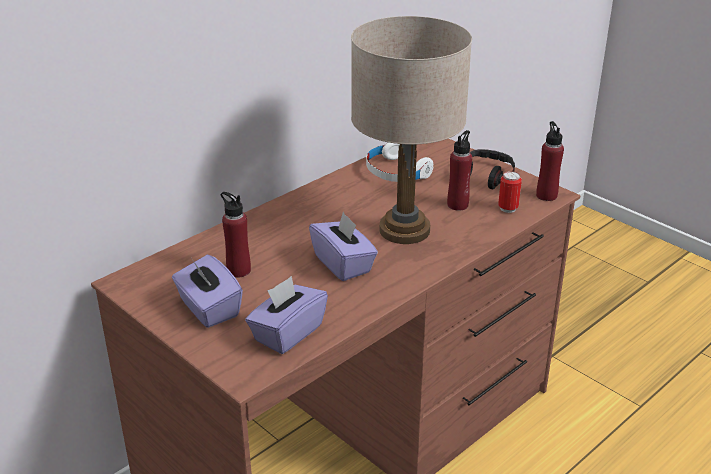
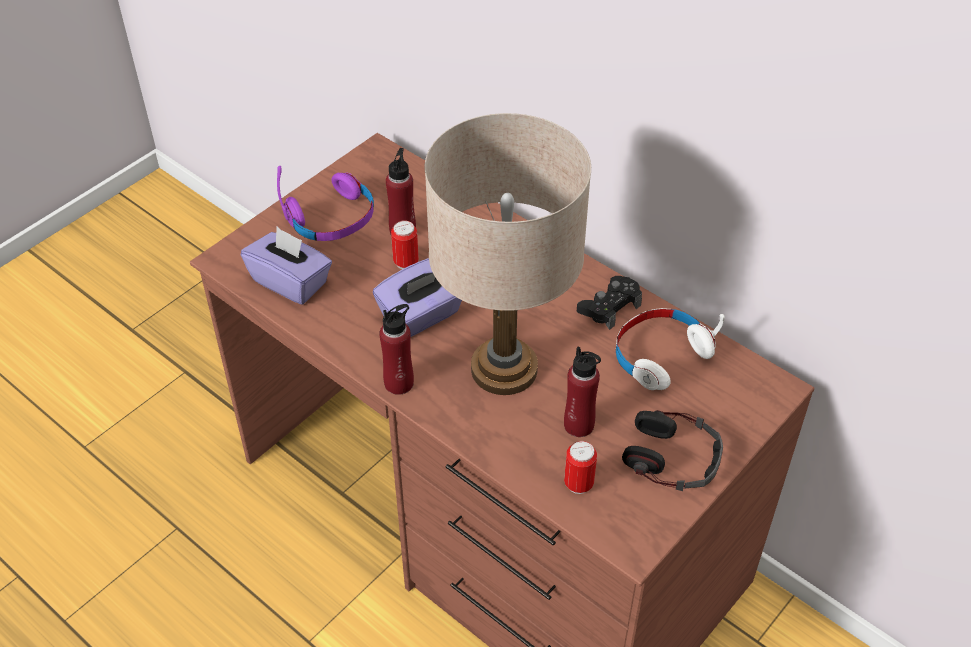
camera: 85 degrees right, 15 degrees up
purple tissue box [172,255,243,328] -> purple headphones [277,166,374,241]
red bottle [536,121,564,201] -> red bottle moved to [379,304,414,395]
none -> can [391,220,419,269]
none -> black game controller [577,276,642,330]

